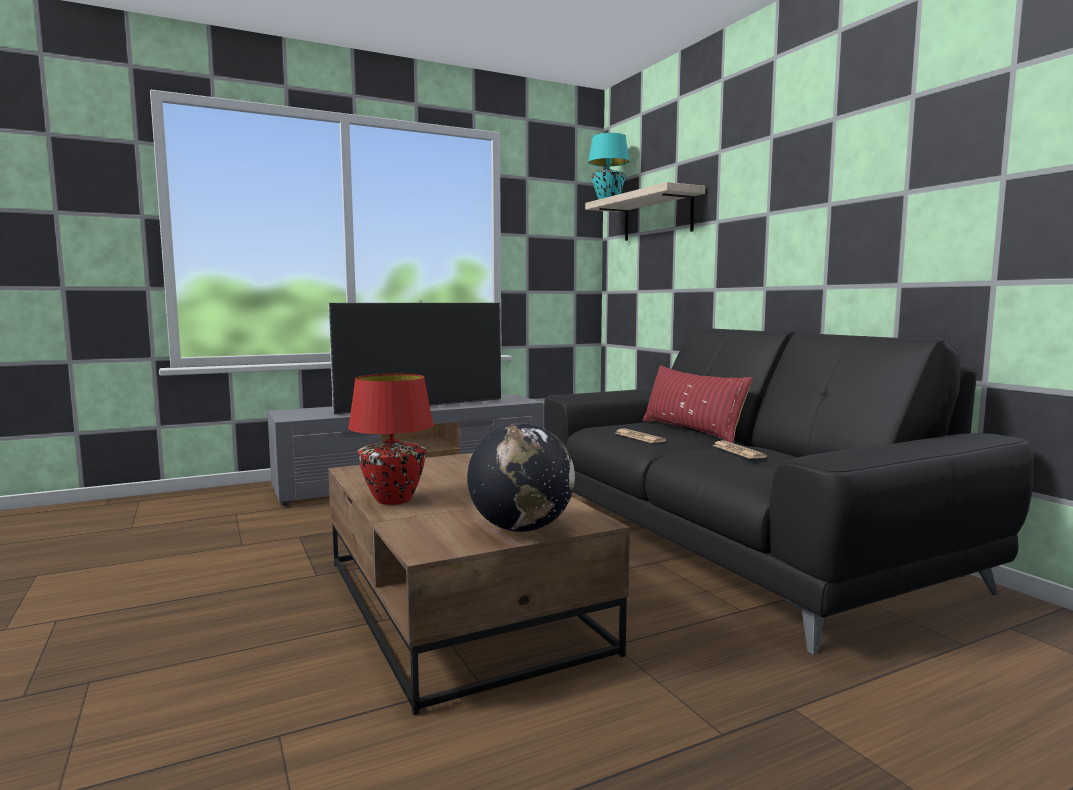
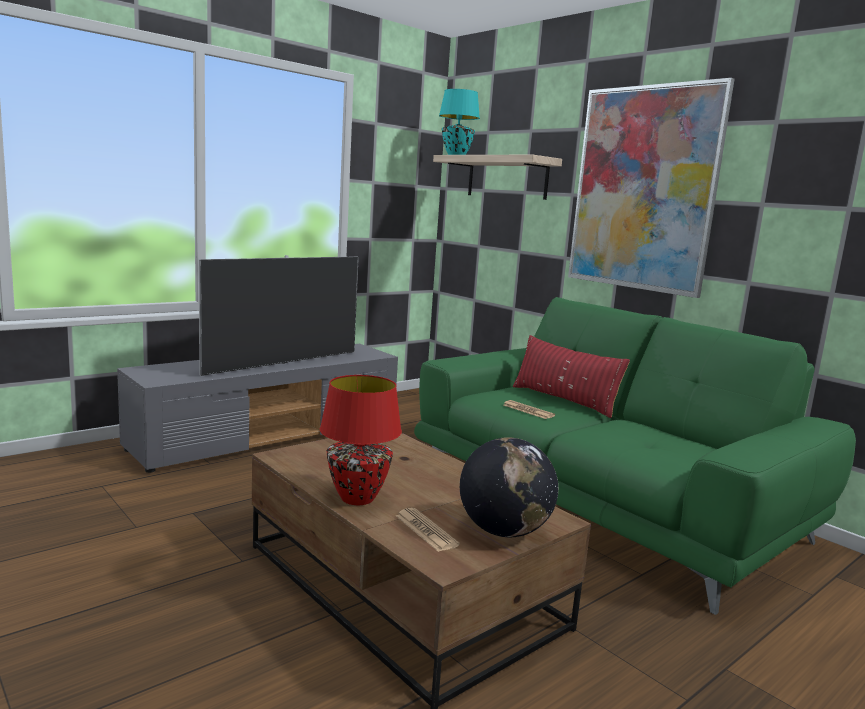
camera: 15 degrees left, 5 degrees up
black sofa [544,327,1034,655] -> green sofa [414,297,856,615]
newspaper [712,441,767,459] -> newspaper moved to [396,508,460,552]
none -> picture [568,78,735,298]

